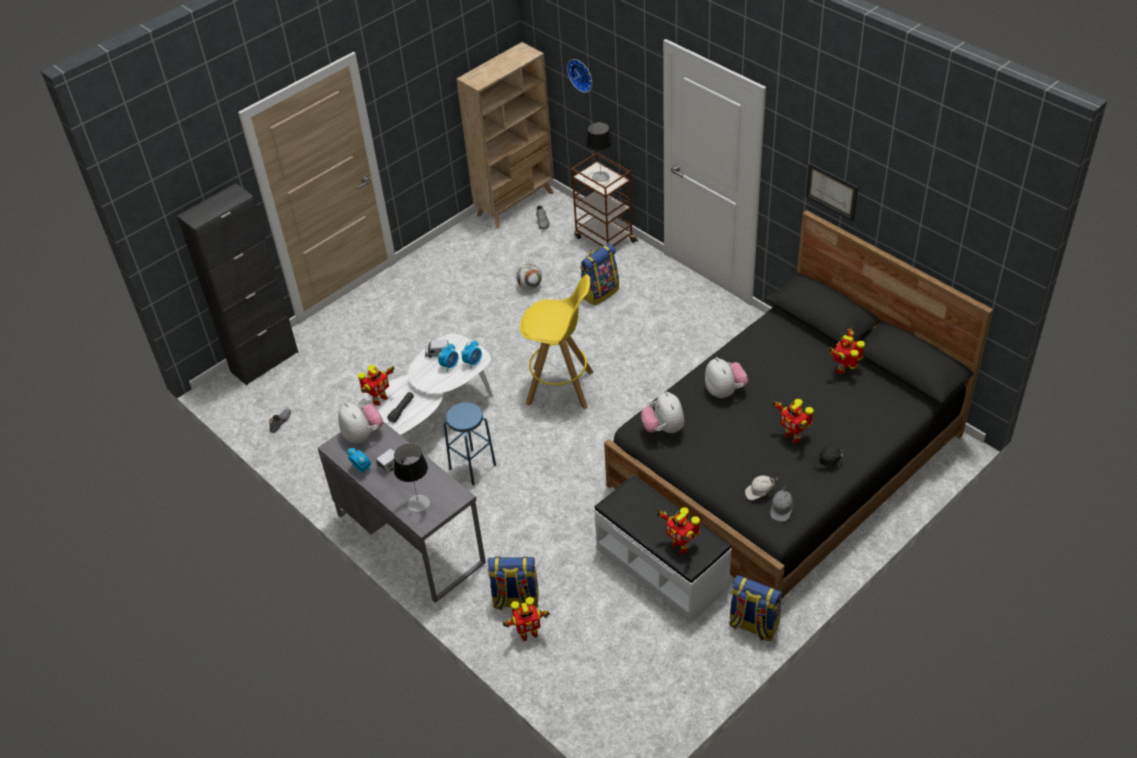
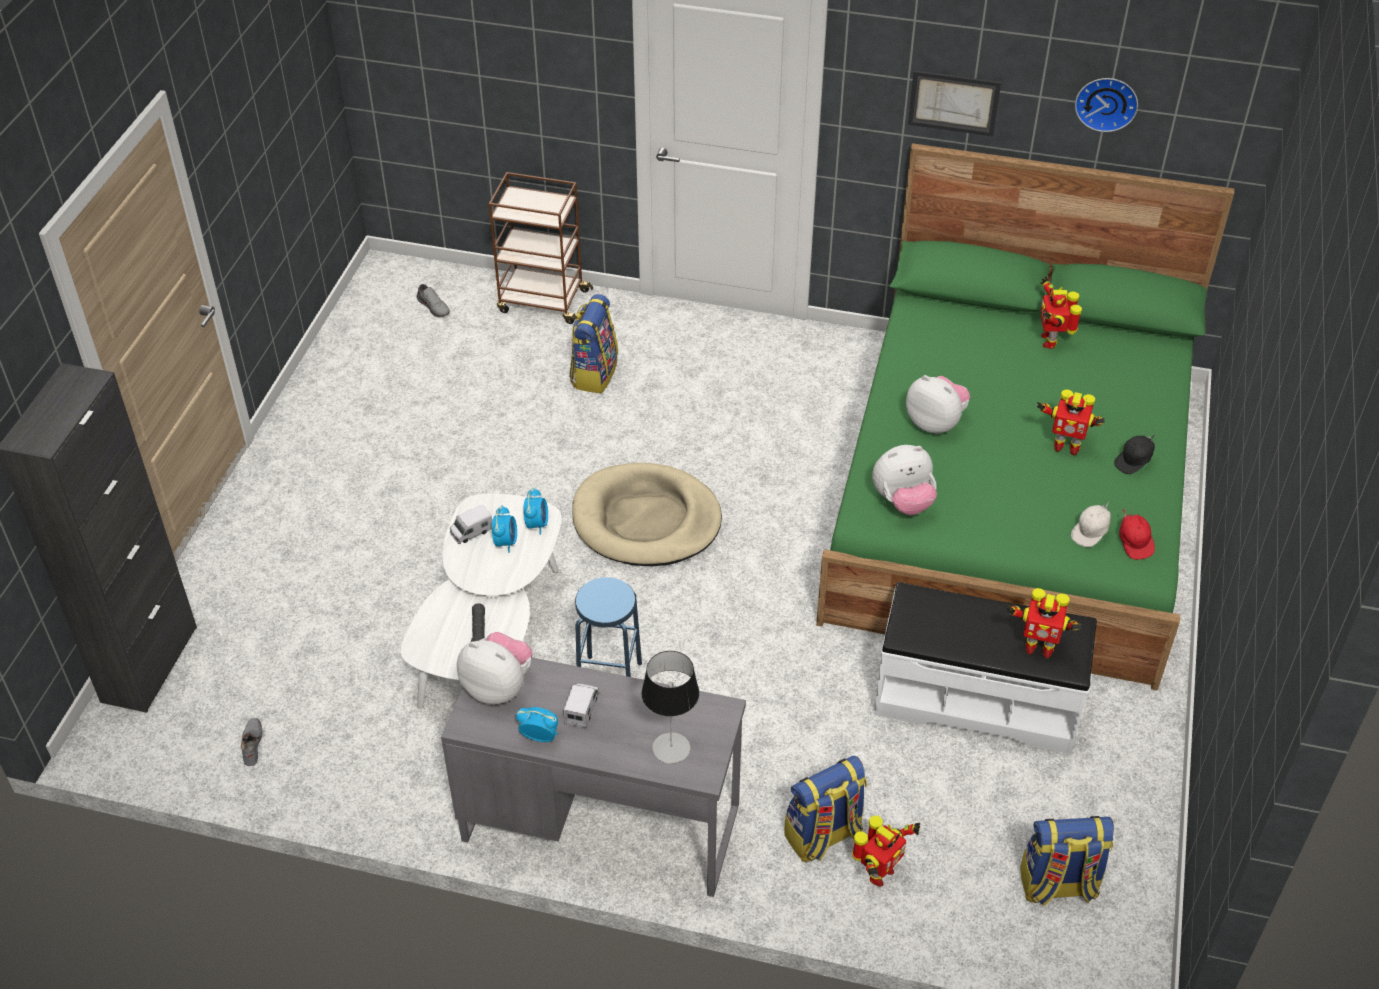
camera: 35 degrees left, 0 degrees up
toy robot [358,365,395,406] -> none
beige bookcase [456,42,554,229] -> none
football [516,264,542,290] -> none
yellow stool [520,275,594,409] -> beige dog bed [572,463,722,566]
wall clock [567,59,592,93] -> wall clock moved to [1075,78,1138,132]
table lamp [586,122,612,182] -> none
black bed [604,210,993,604] -> green bed [816,143,1234,691]
plush toy [641,391,684,433] -> plush toy turned 60 degrees counterclockwise [872,445,937,515]
backpack [729,575,782,641] -> backpack moved to [1020,816,1114,906]
grey cap [770,486,793,522] -> red cap [1119,509,1155,560]

